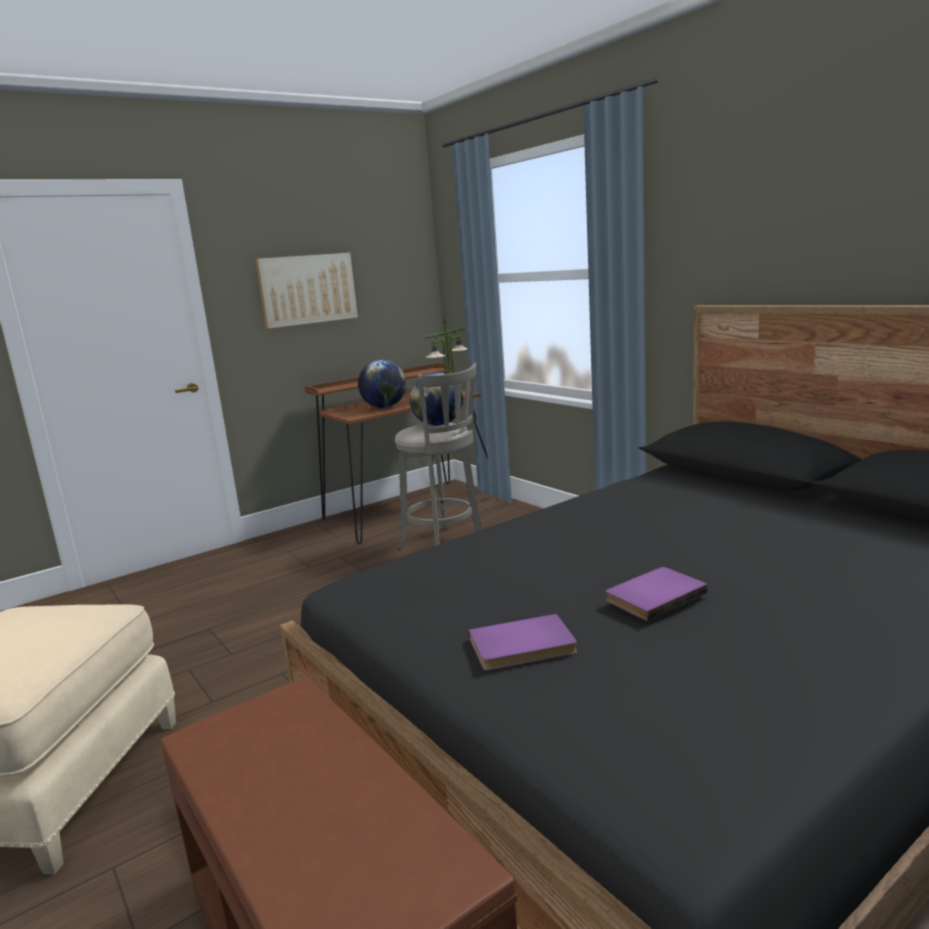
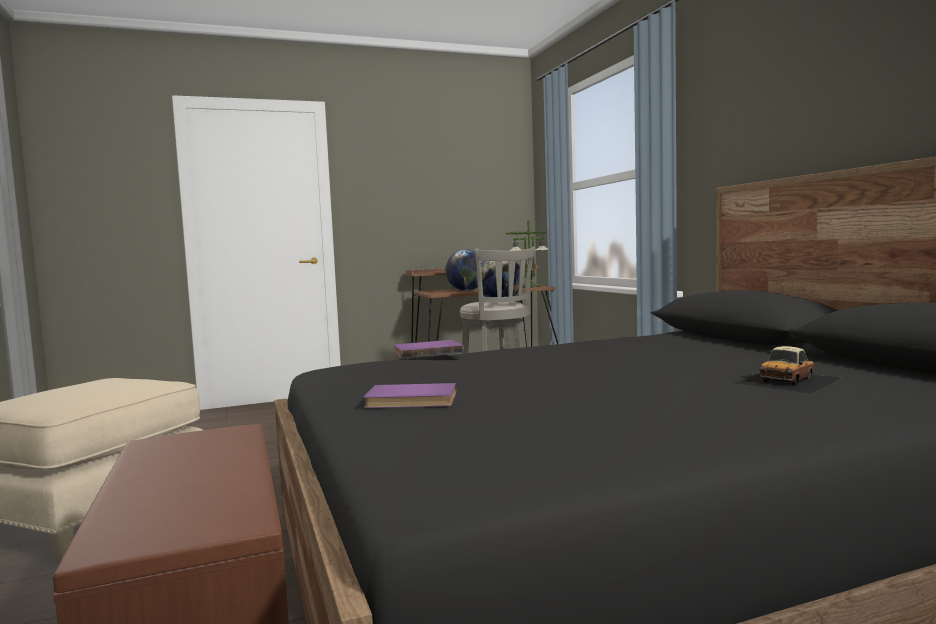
camera: 15 degrees right, 10 degrees down
picture [255,253,358,329] -> none
purple book [606,567,708,621] -> purple book moved to [393,340,464,358]
none -> toy car [734,346,842,394]

